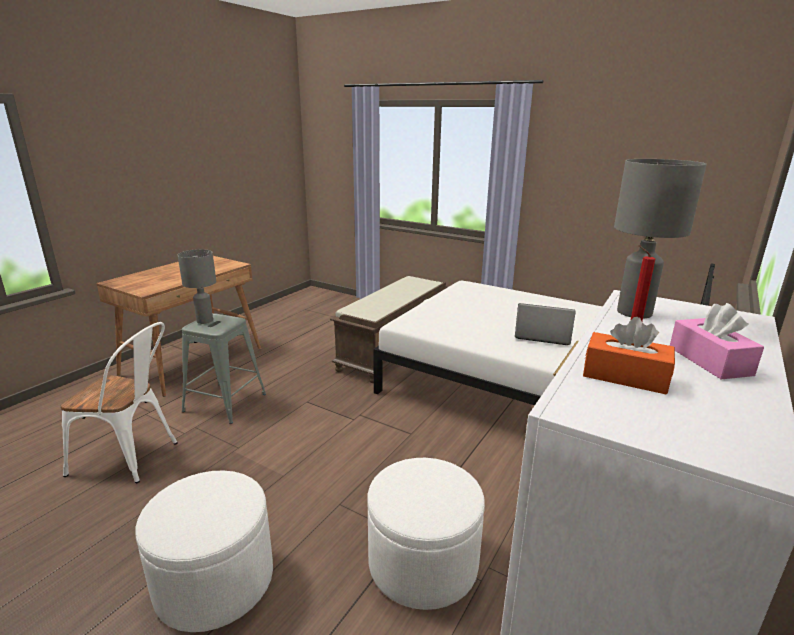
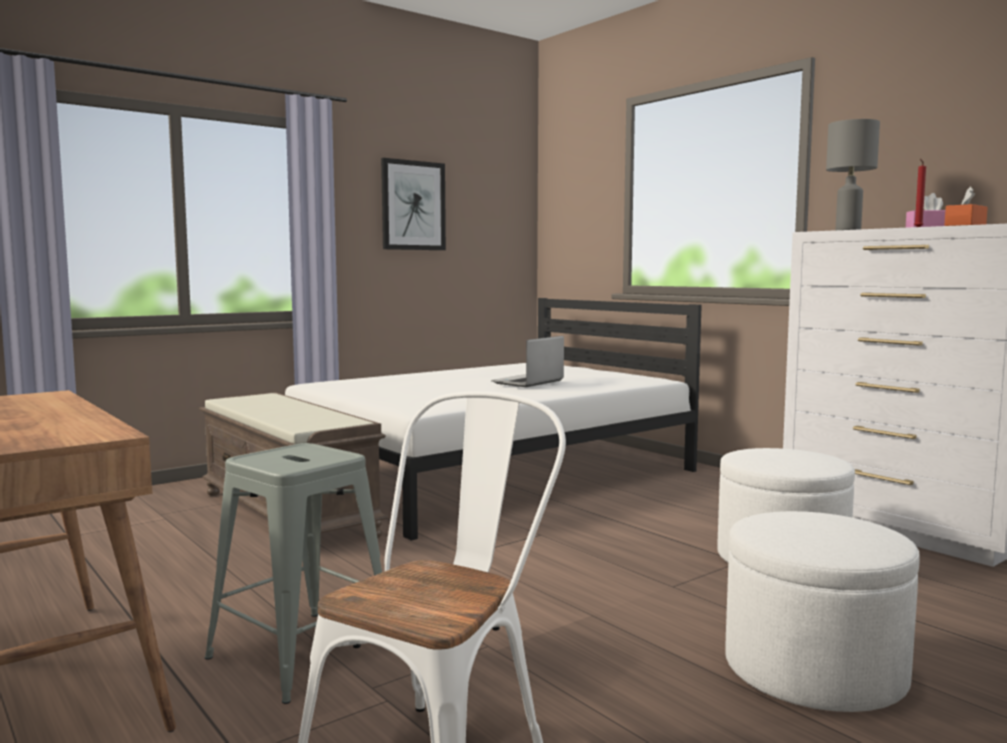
camera: 70 degrees left, 15 degrees down
grey table lamp [178,249,216,324] -> none
none -> picture [381,158,446,250]

